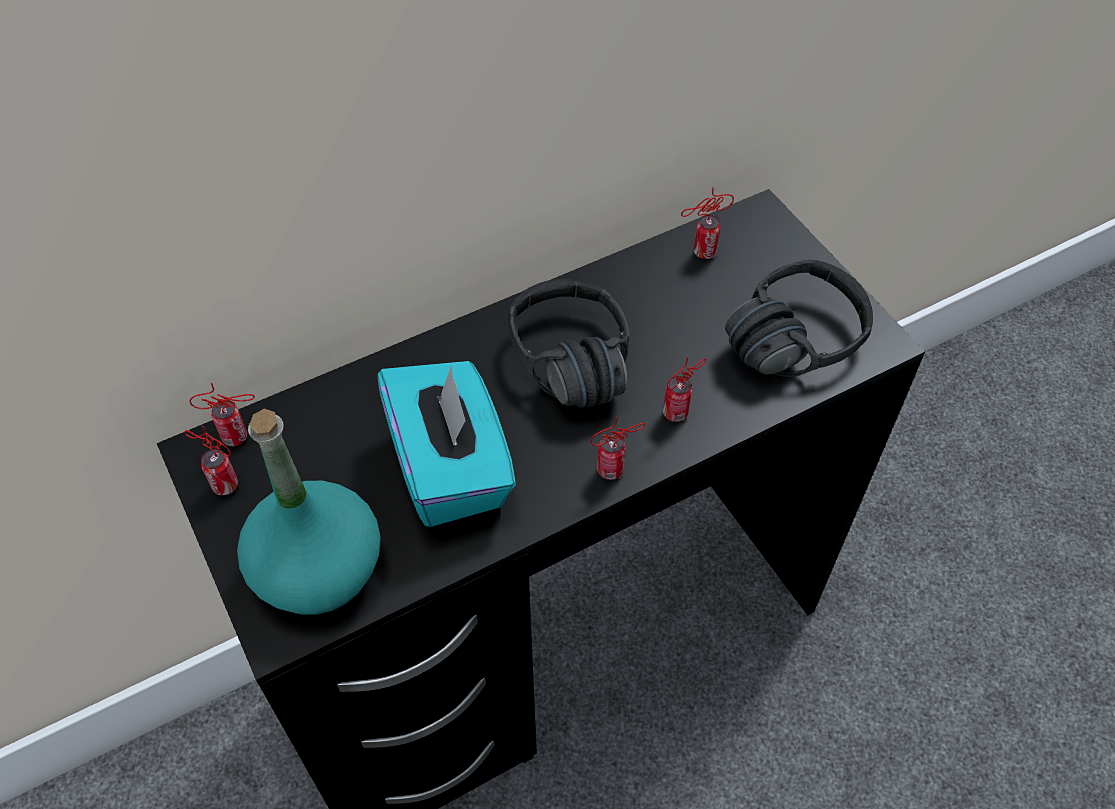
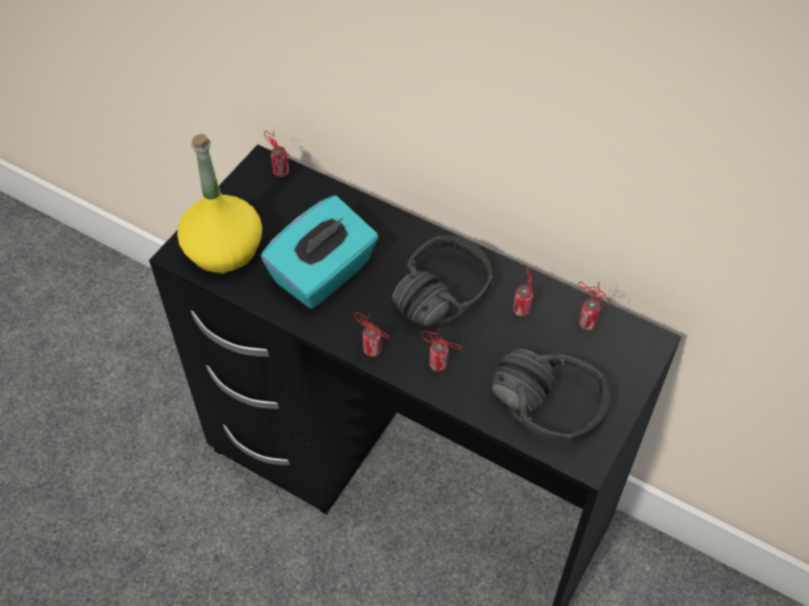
camera: 60 degrees right, 0 degrees up
can [184,426,238,495] -> can moved to [513,266,533,316]
turquoise bottle [237,409,381,615] -> yellow bottle [177,134,262,274]

